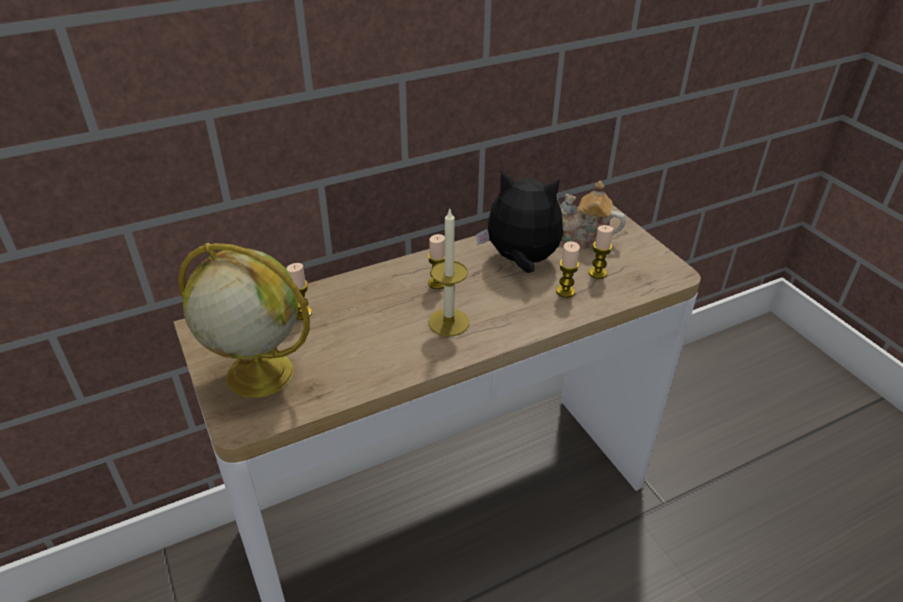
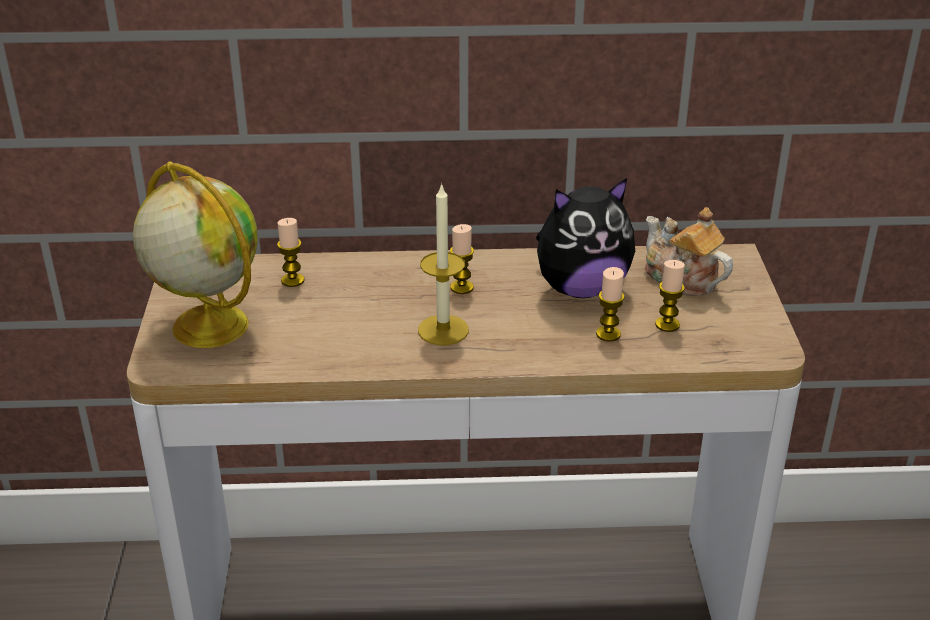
camera: 25 degrees right, 5 degrees down
plush toy [476,170,563,273] -> plush toy turned 120 degrees clockwise [536,178,635,298]

